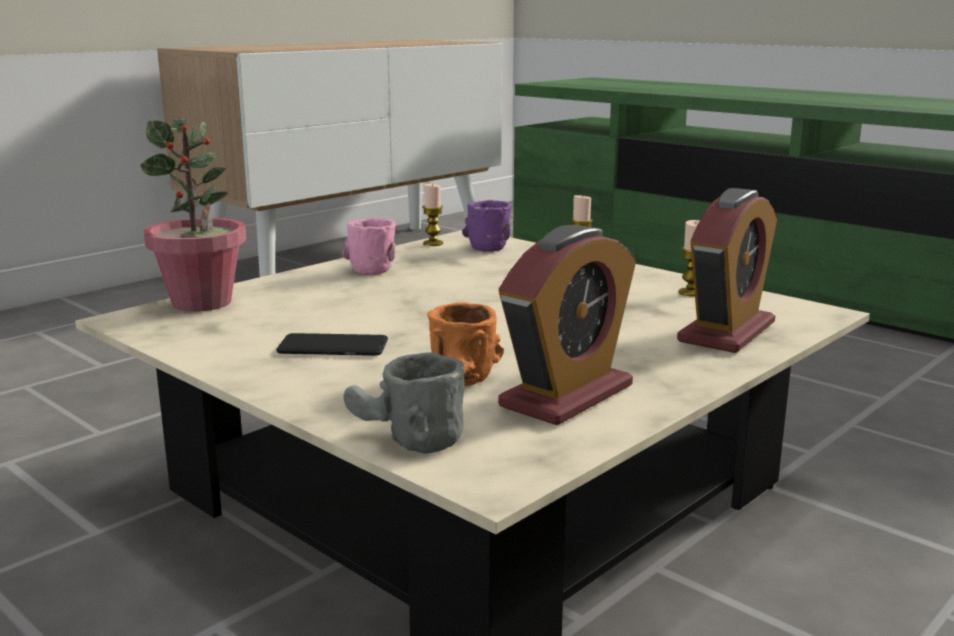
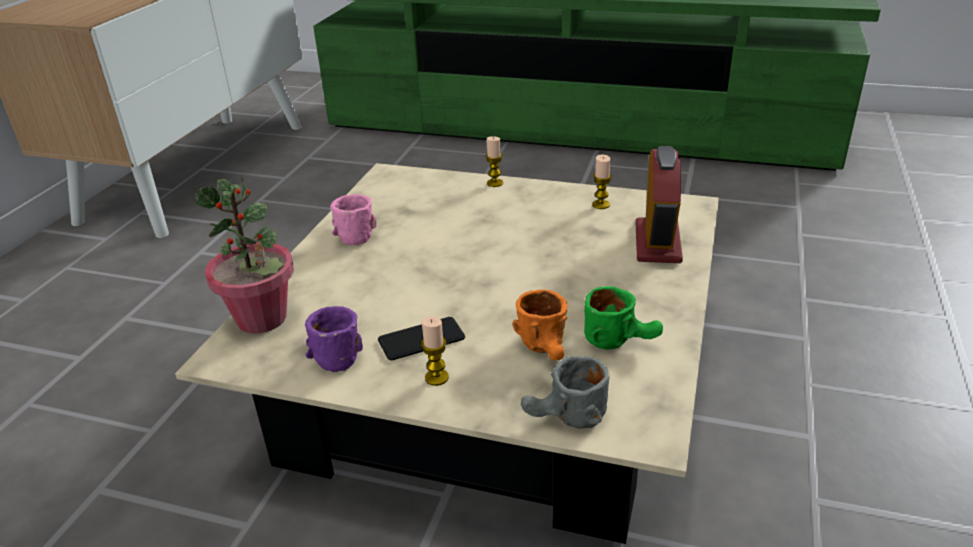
camera: 25 degrees left, 15 degrees up
candle [422,183,443,246] -> candle moved to [421,316,449,386]
purple mug [462,200,512,252] -> purple mug moved to [305,306,363,372]
alarm clock [498,225,636,425] -> green mug [584,286,663,350]

